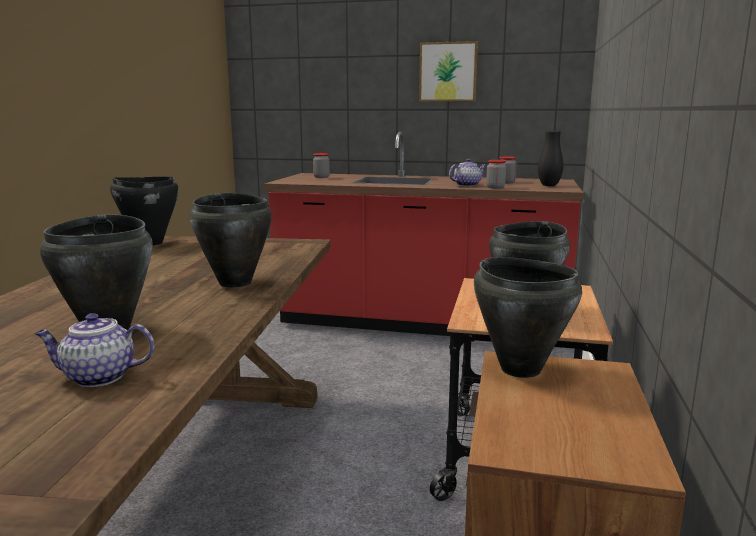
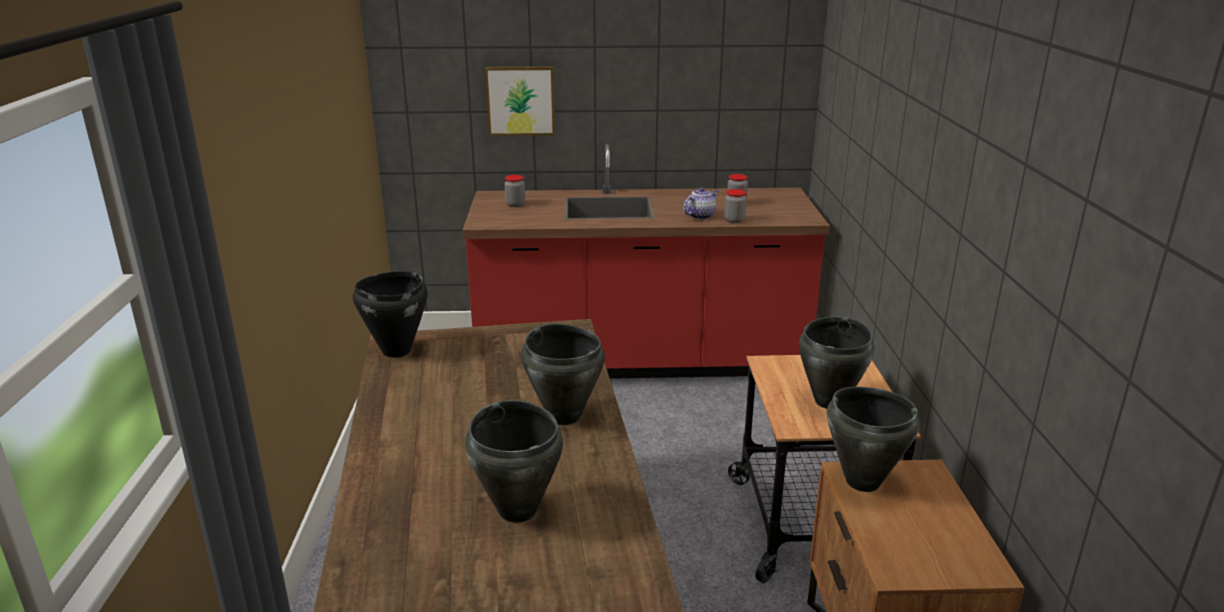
camera: 15 degrees left, 10 degrees up
teapot [34,313,154,387] -> none
picture [419,41,478,101] -> picture moved to [485,66,555,136]
black vase [538,131,563,186] -> none

